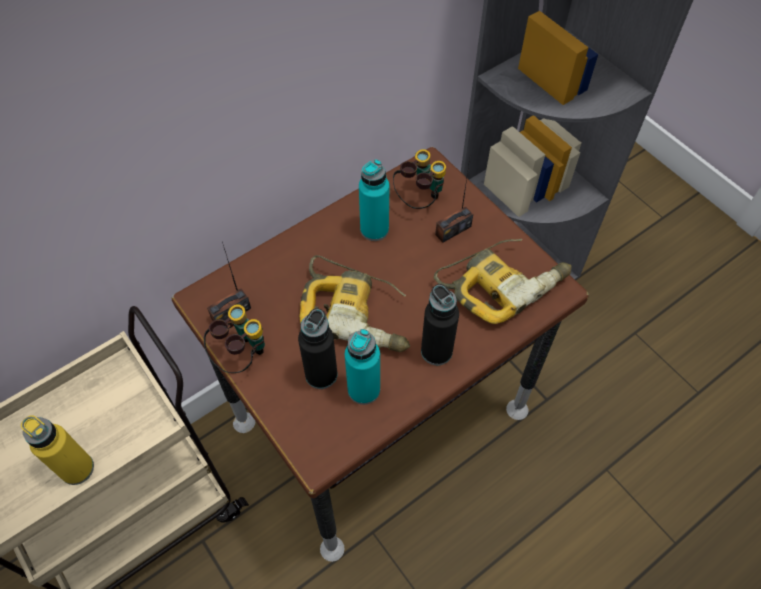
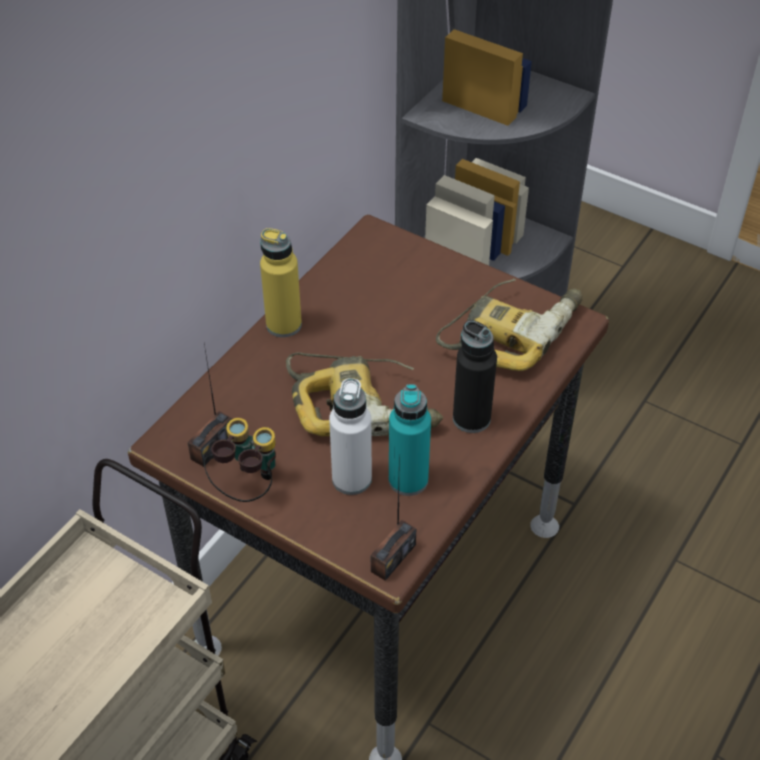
camera: 20 degrees left, 10 degrees down
yellow bottle [21,415,94,485] -> yellow bottle moved to [260,228,302,337]
black bottle [298,308,338,389] -> white bottle [329,378,372,495]
turquoise bottle [359,159,390,241] -> none
binoculars [393,149,446,209] -> none
radio [435,159,473,243] -> radio moved to [371,454,416,581]

